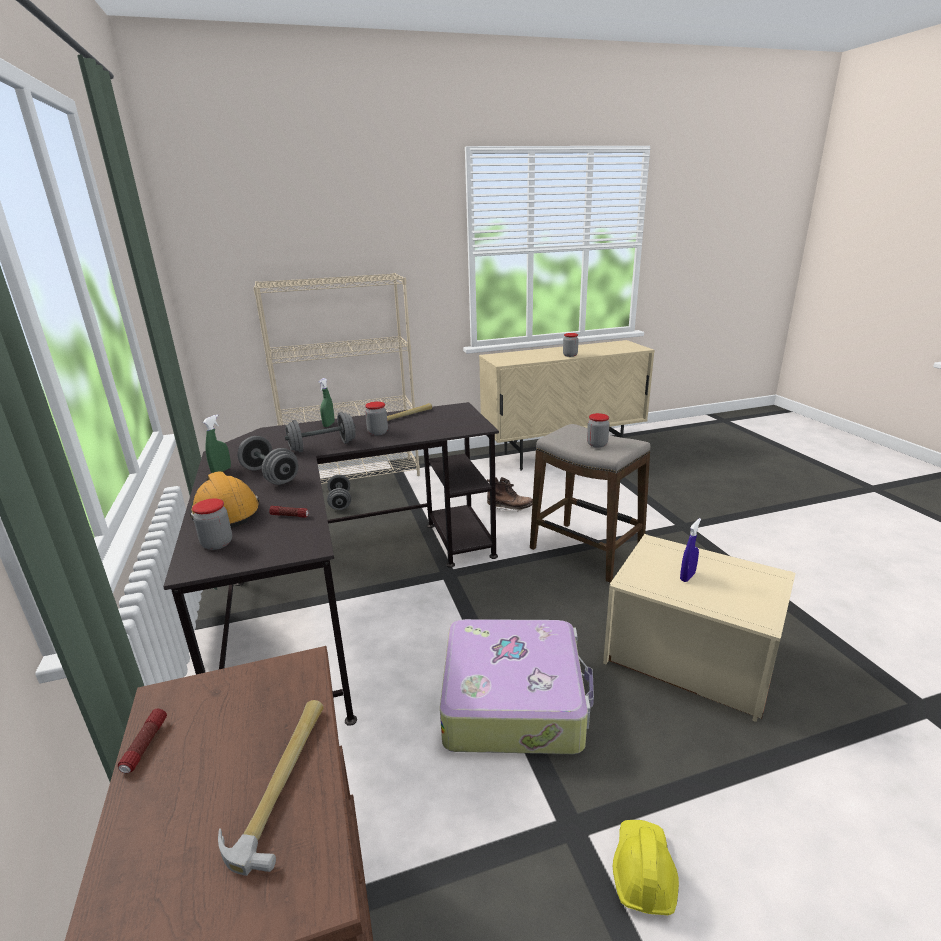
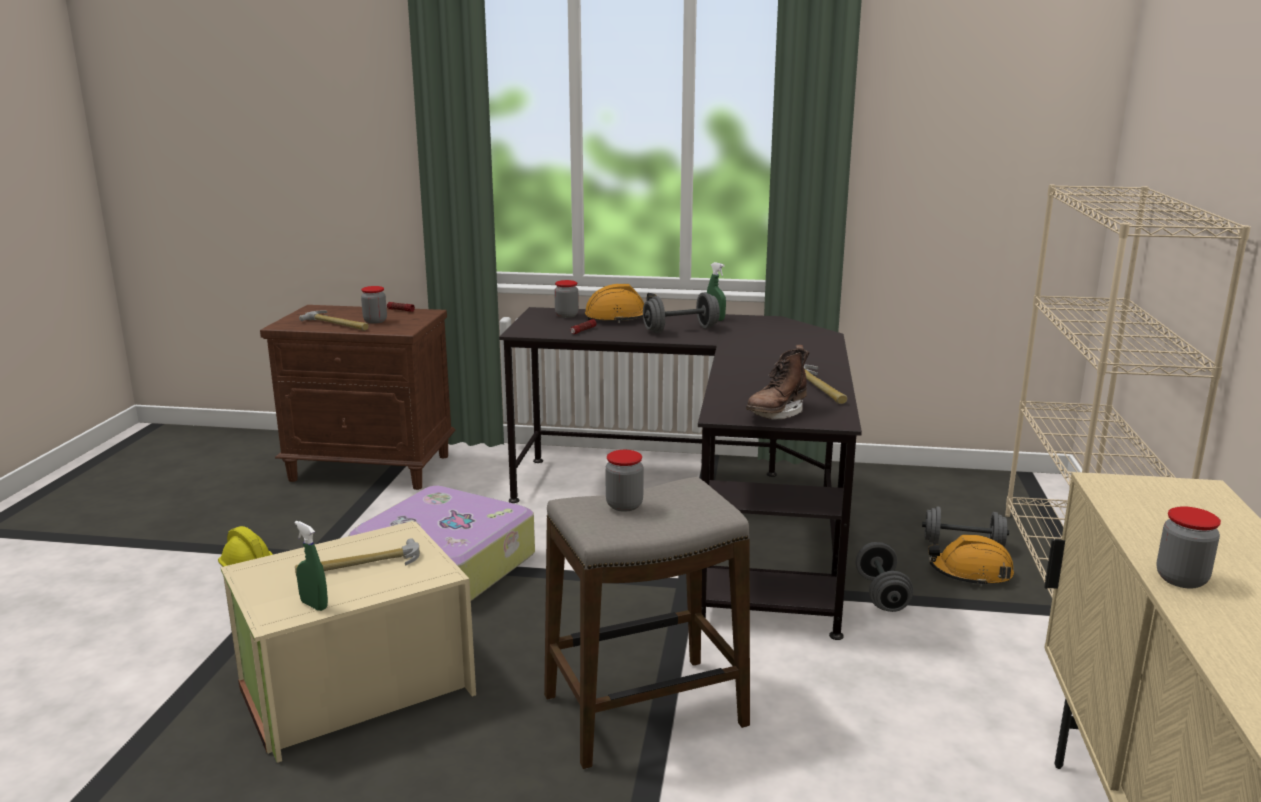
camera: 115 degrees right, 5 degrees down
grey dumbbell [285,412,355,452] -> grey dumbbell moved to [856,542,913,612]
green spray bottle [319,378,335,427] -> green spray bottle moved to [294,521,328,611]
jar [365,402,388,436] -> jar moved to [361,286,387,324]
brown boot [487,477,533,511] -> brown boot moved to [746,345,810,420]
blue spray bottle [680,518,701,582] -> hammer [295,538,420,577]
none -> orange hard hat [928,535,1014,587]

